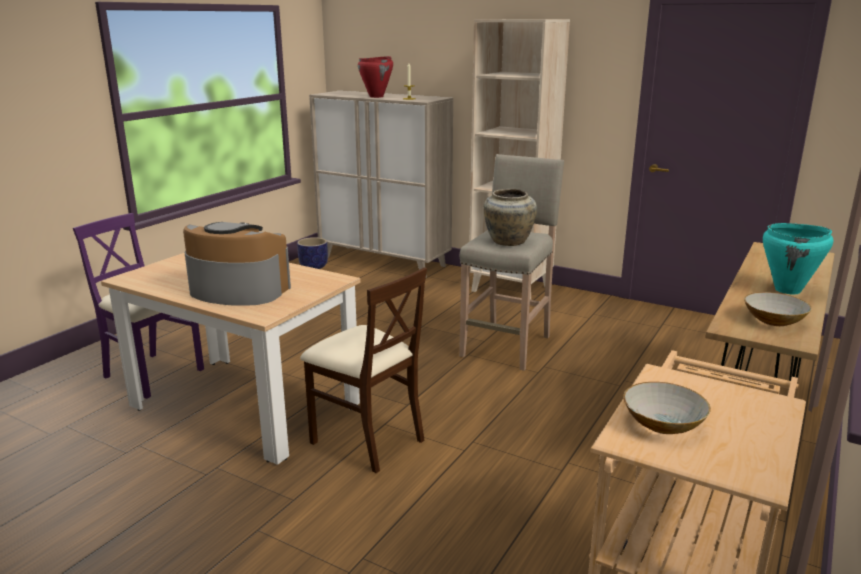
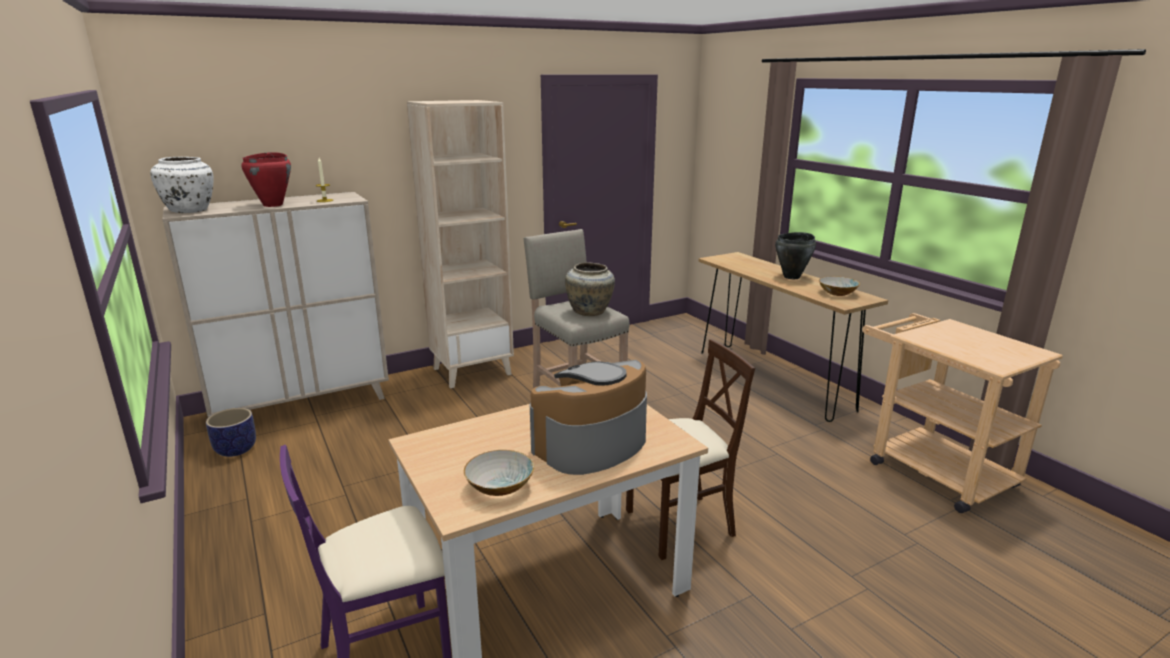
camera: 60 degrees left, 0 degrees up
bowl [623,382,711,434] -> bowl moved to [464,450,534,496]
turquoise cooking pot [763,223,833,294] -> black cooking pot [775,232,816,279]
none -> white vase [150,157,214,213]

